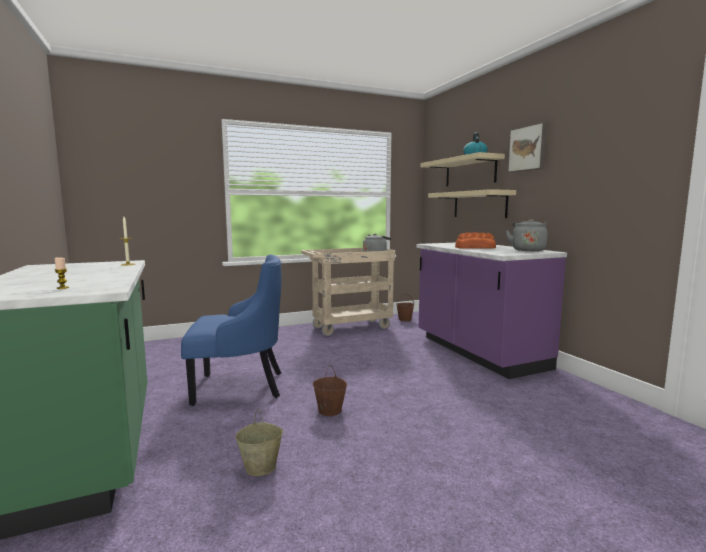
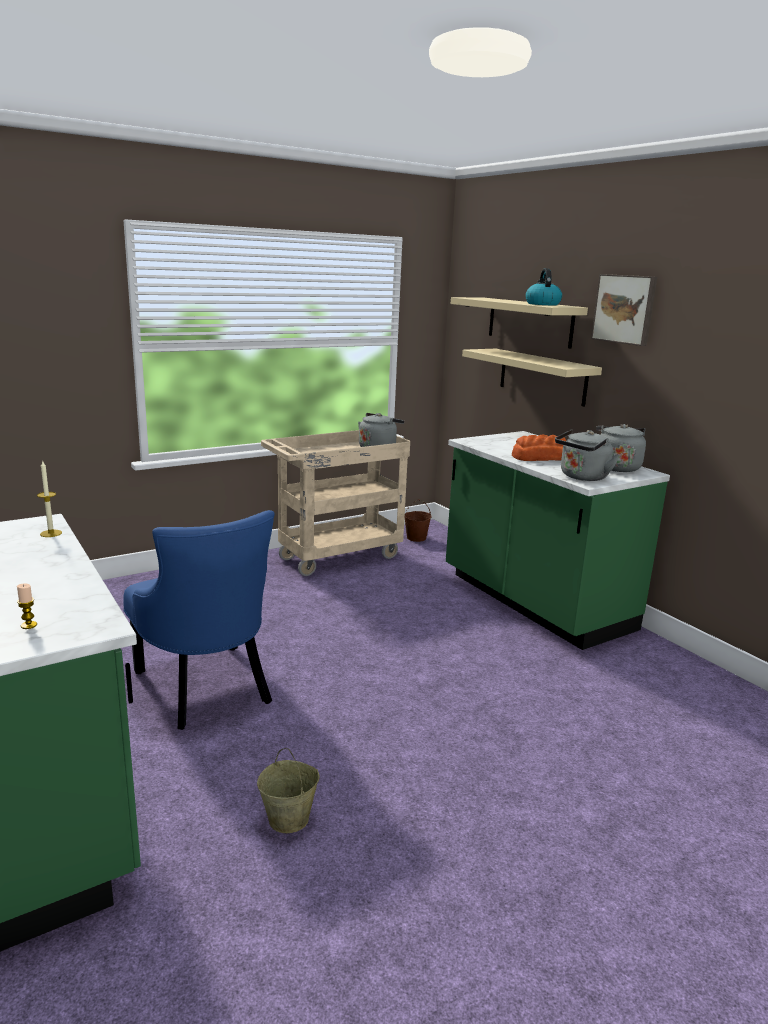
camera: 10 degrees left, 10 degrees up
blue chair [181,254,282,406] -> blue chair turned 75 degrees clockwise [124,510,275,730]
brown bucket [313,365,347,416] -> none
purple counter [417,243,567,379] -> green counter [446,431,670,650]
none -> grey kettle [555,429,619,481]

